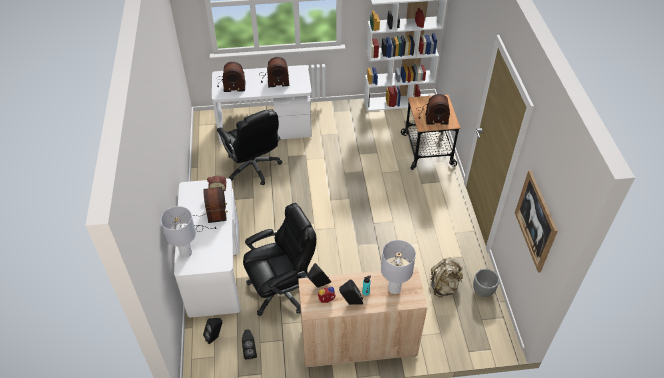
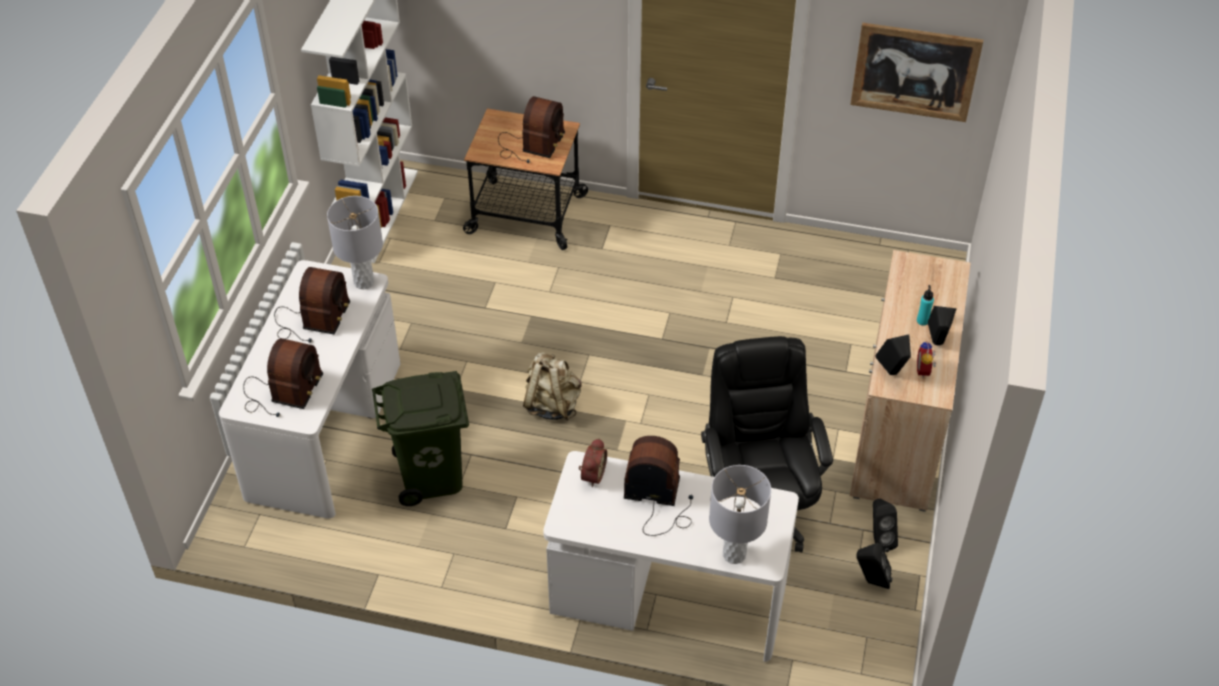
camera: 70 degrees left, 0 degrees up
black speaker [203,318,222,345] -> black speaker moved to [873,499,898,552]
black office chair [217,109,282,185] -> green trash can [372,371,469,506]
grey table lamp [381,240,416,294] -> grey table lamp moved to [327,196,383,289]
beige backpack [431,258,463,297] -> beige backpack moved to [523,352,581,421]
grey planter [473,269,499,297] -> none

